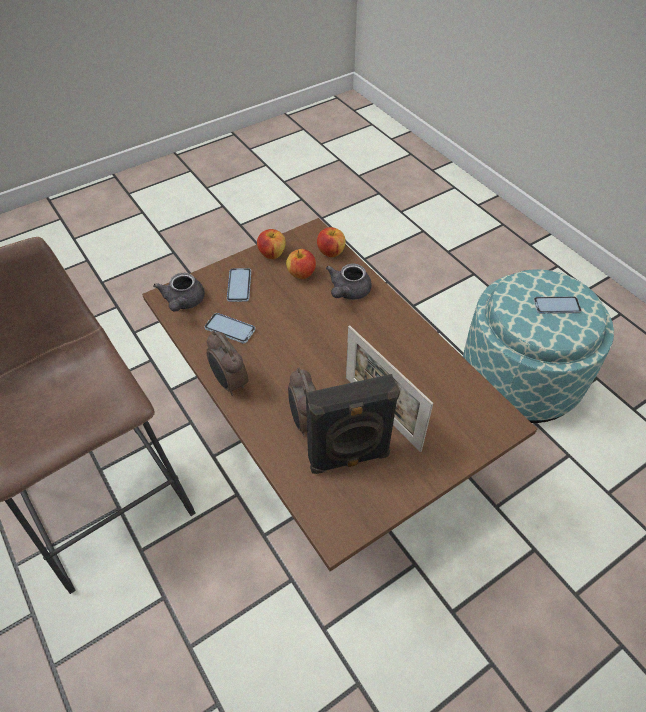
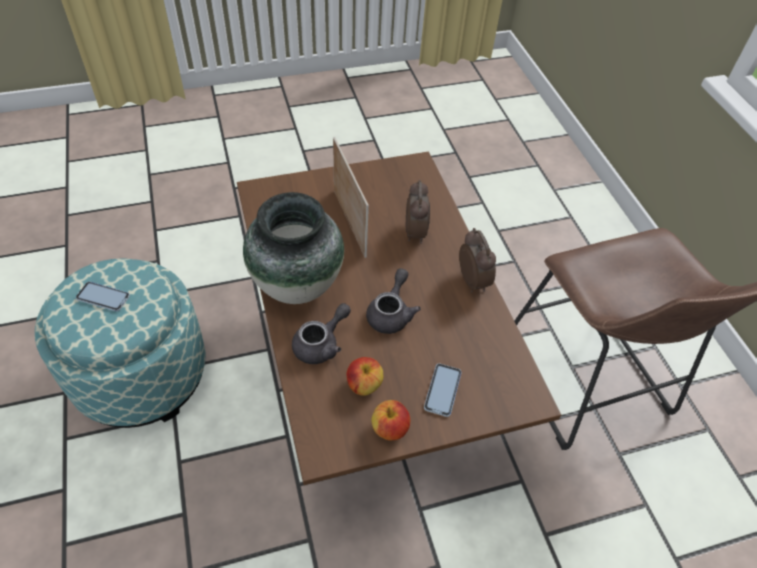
camera: 165 degrees left, 0 degrees up
grey teapot [153,273,204,312] -> grey teapot moved to [366,268,421,334]
phone [205,313,255,343] -> none
black speaker [306,374,400,474] -> none
apple [317,227,346,257] -> none
none -> vase [243,192,344,304]

